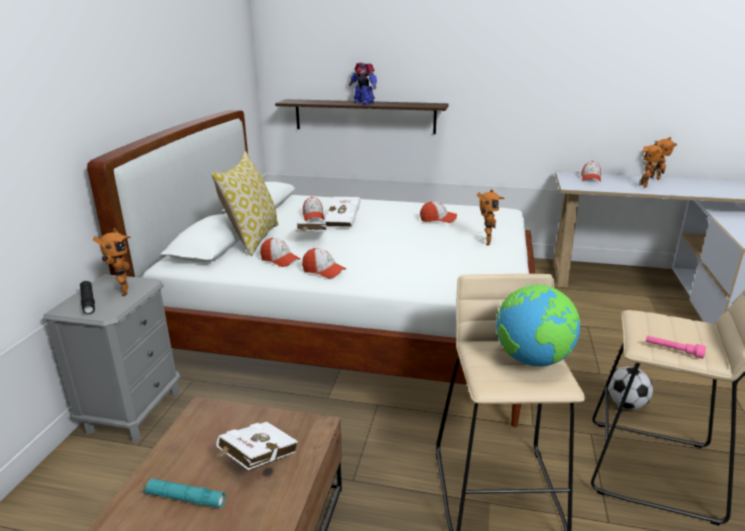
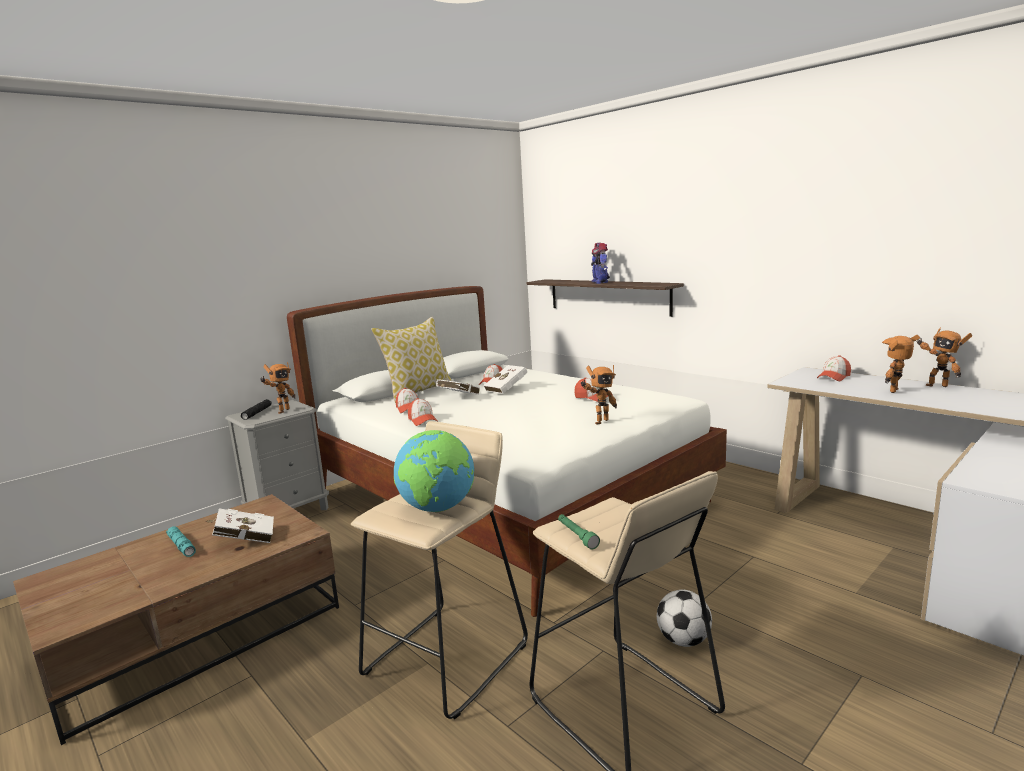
camera: 35 degrees right, 10 degrees down
pink flashlight [646,336,706,359] -> green flashlight [558,514,600,549]
toy robot [650,137,677,180] -> toy robot turned 75 degrees counterclockwise [916,327,972,387]

